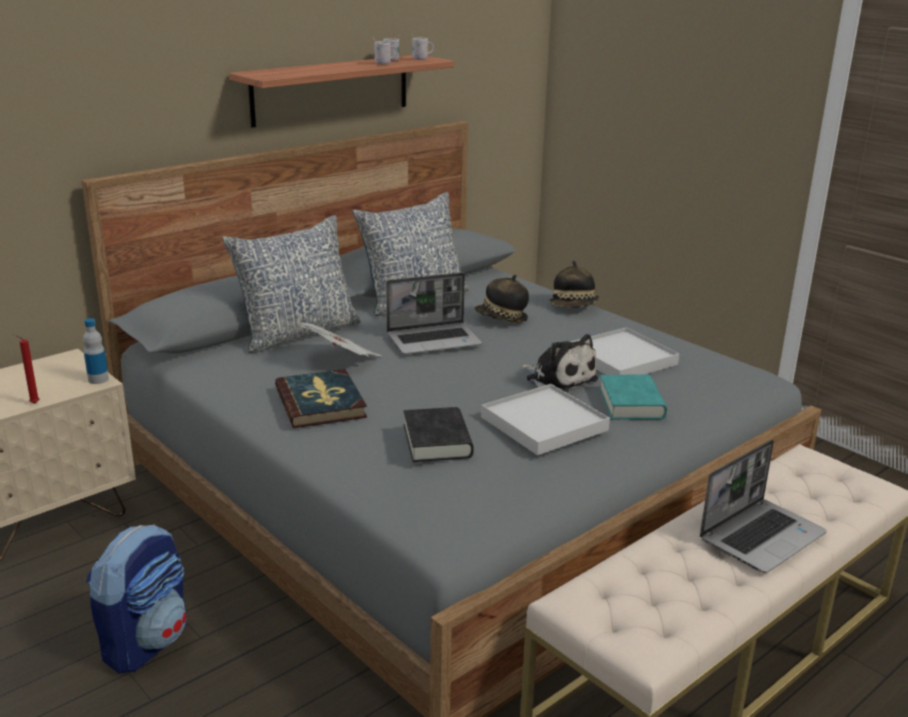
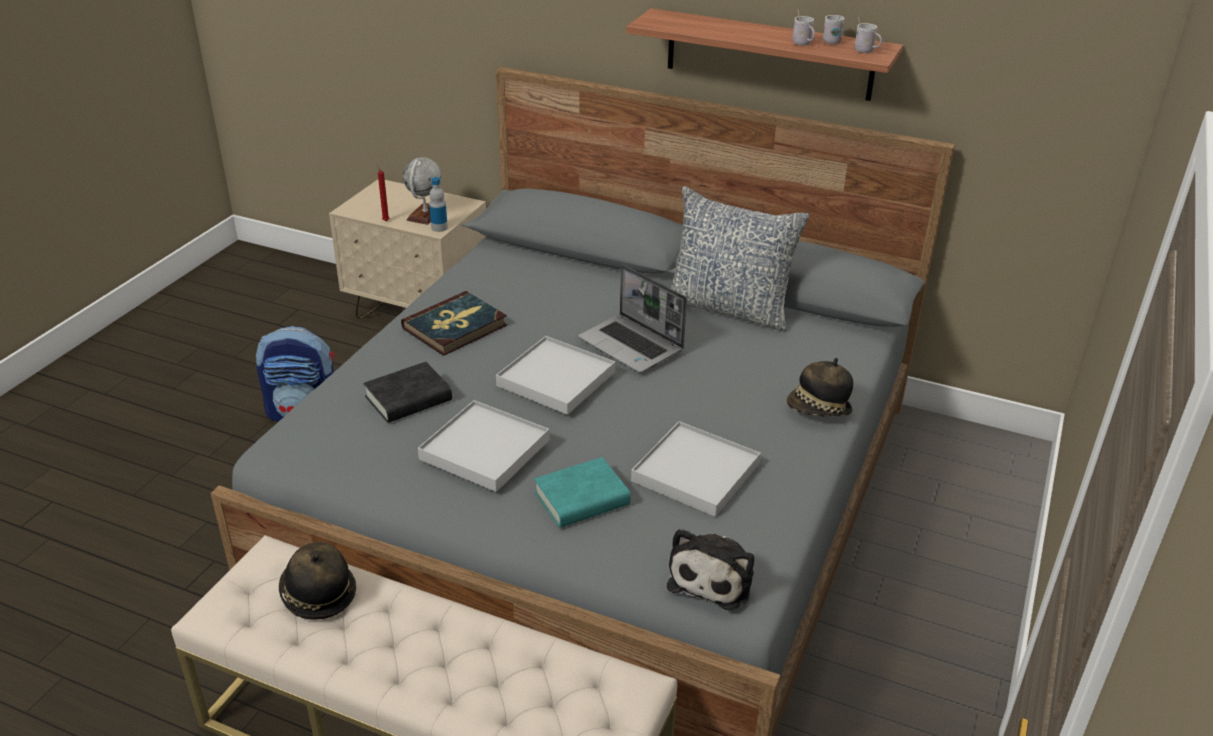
camera: 65 degrees right, 10 degrees up
pillow [222,215,361,353] -> none
newspaper [300,323,382,357] -> none
hat [475,275,529,323] -> hat moved to [279,542,356,620]
plush toy [521,334,598,393] -> plush toy moved to [667,528,754,610]
laptop [700,440,827,573] -> none
none -> globe [403,157,442,225]
none -> white tray [496,336,615,415]

